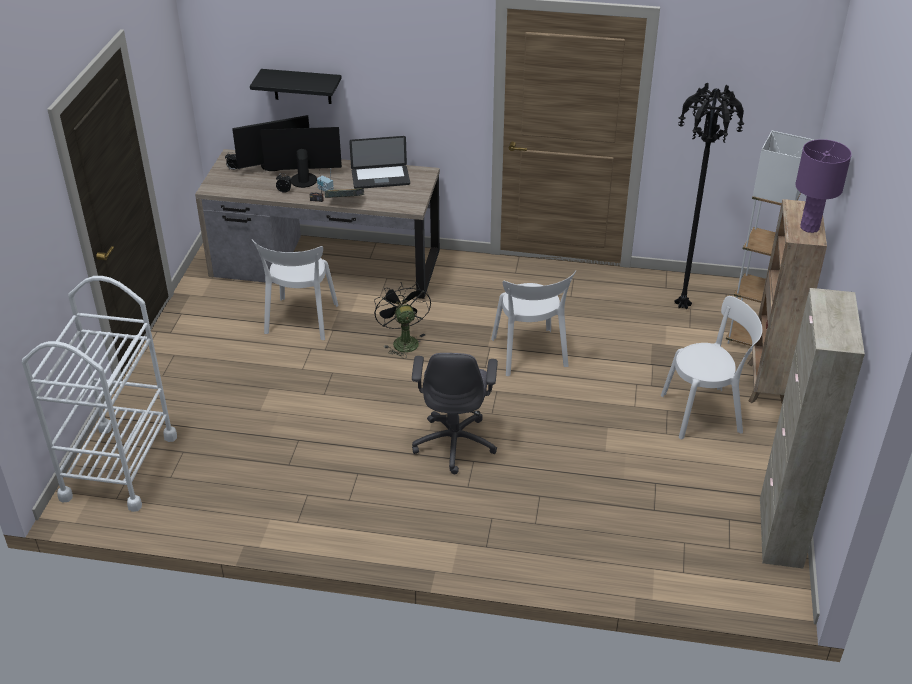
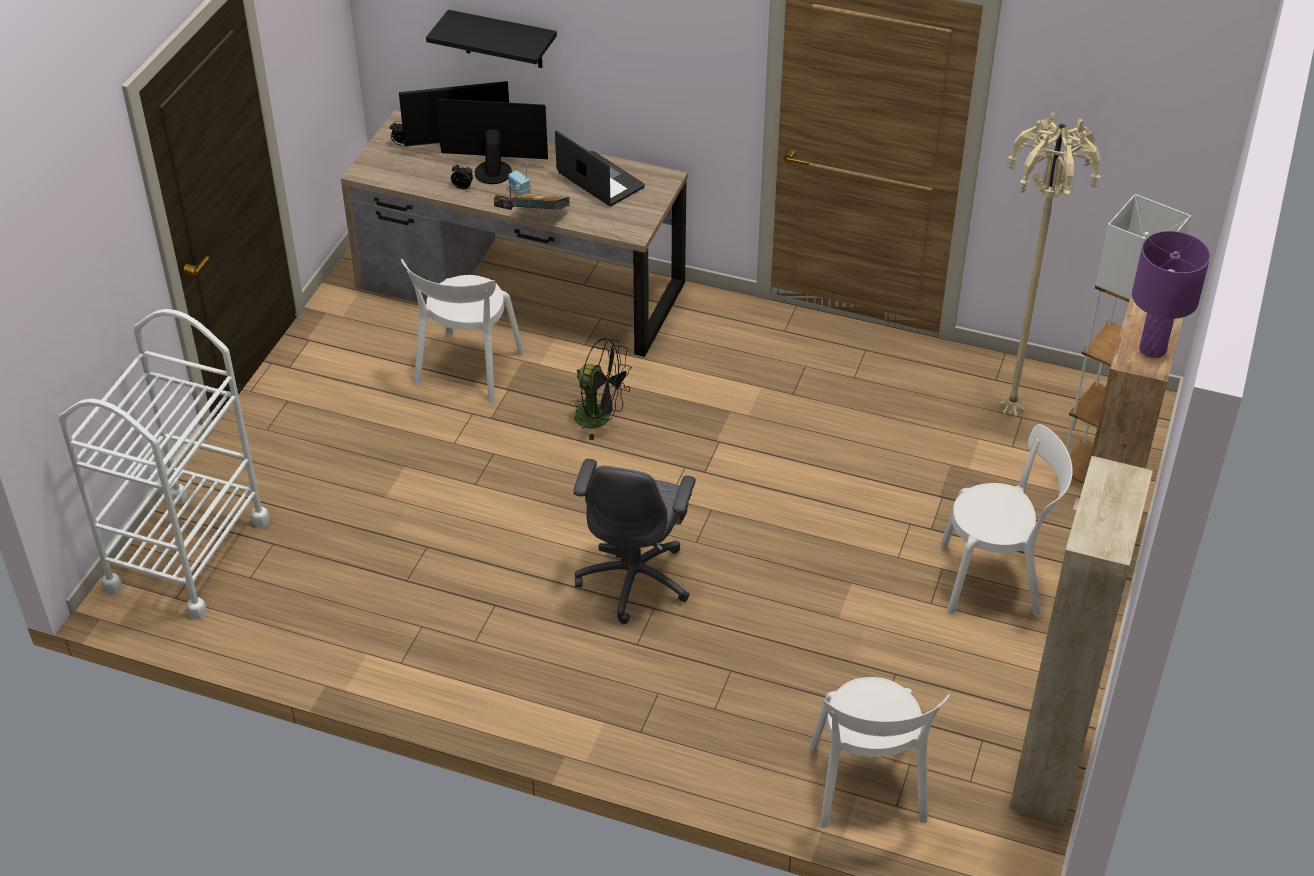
camera: 10 degrees right, 5 degrees up
laptop [349,136,410,189] -> laptop turned 135 degrees counterclockwise [555,131,645,206]
black fan [374,282,431,358] -> black fan turned 120 degrees clockwise [569,338,632,440]
white chair [491,271,576,376] -> white chair moved to [809,677,950,828]
black floor lamp [674,83,744,309] -> beige floor lamp [1000,113,1101,418]

